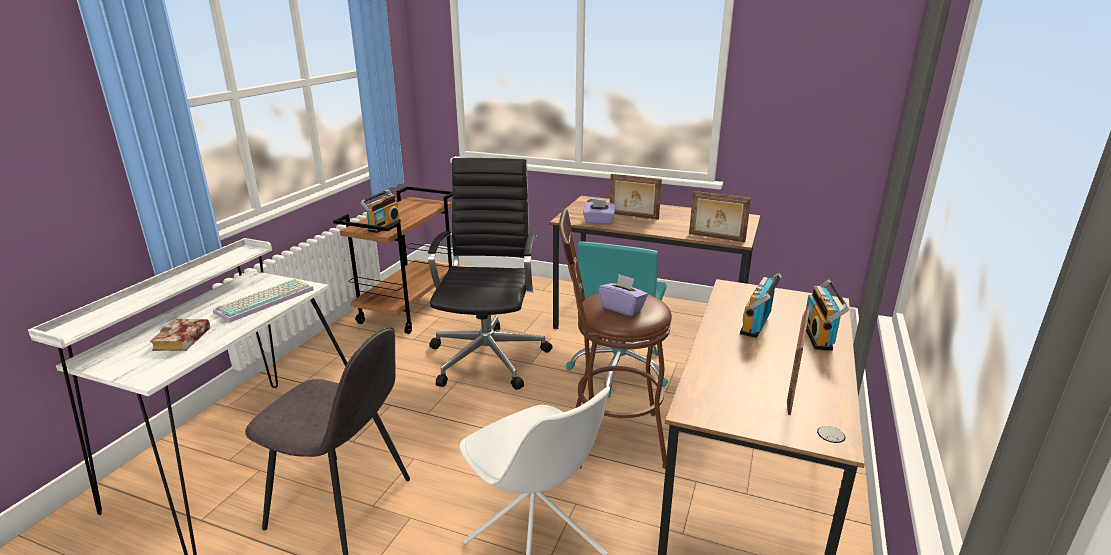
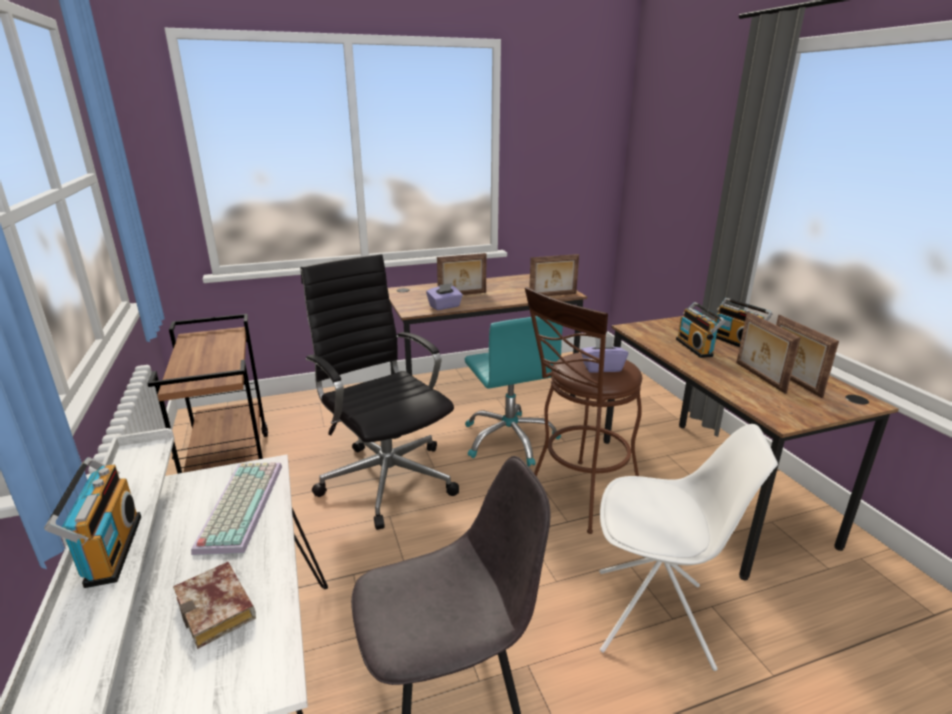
camera: 40 degrees left, 0 degrees up
radio [360,190,401,233] -> radio moved to [44,457,141,588]
none -> picture frame [736,312,801,394]

